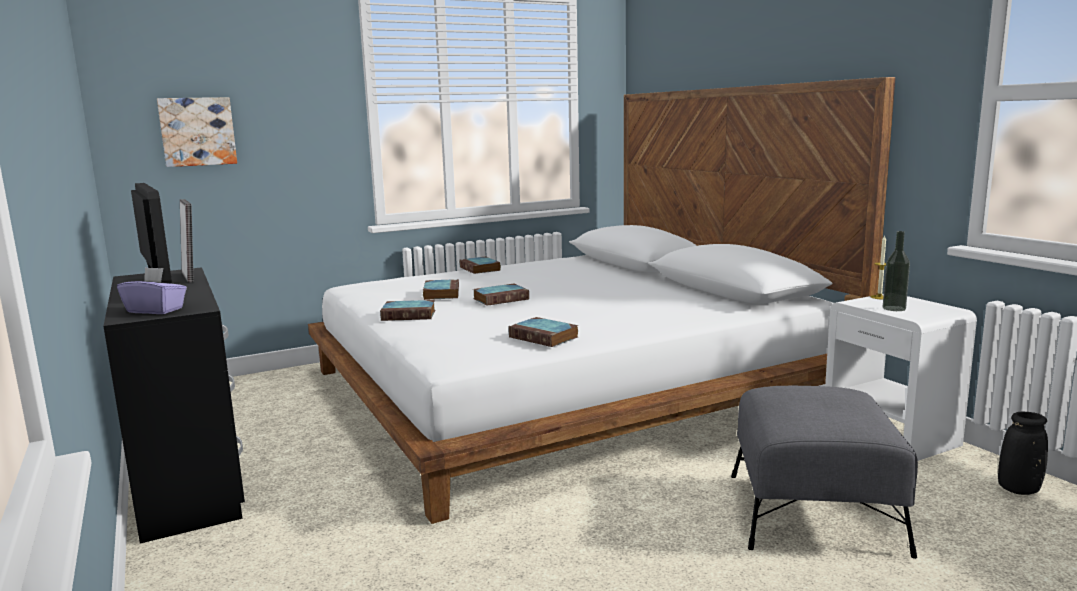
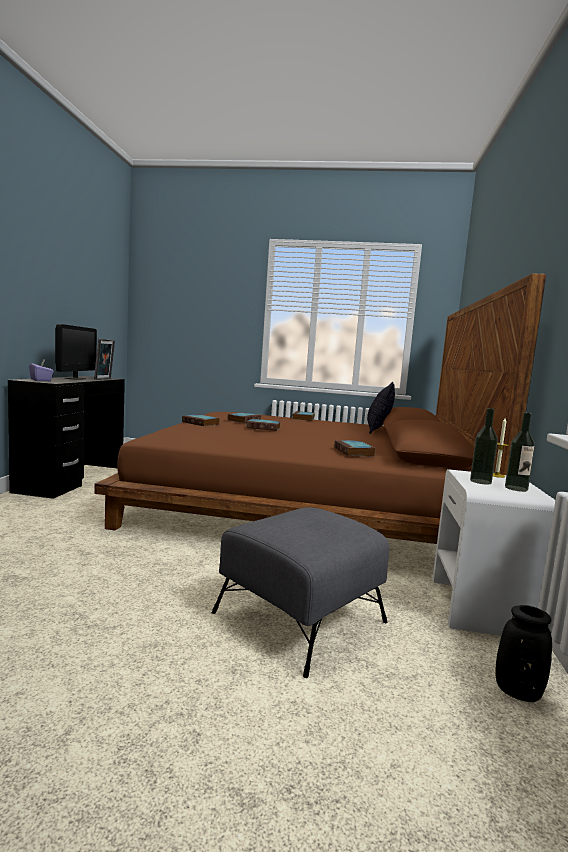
camera: 35 degrees right, 5 degrees down
picture [157,97,237,167] -> none
white bed [308,77,896,524] -> brown bed [94,273,546,544]
book [508,317,579,347] -> book moved to [334,440,375,457]
none -> pillow [367,382,395,434]
none -> bottle [505,412,535,492]

